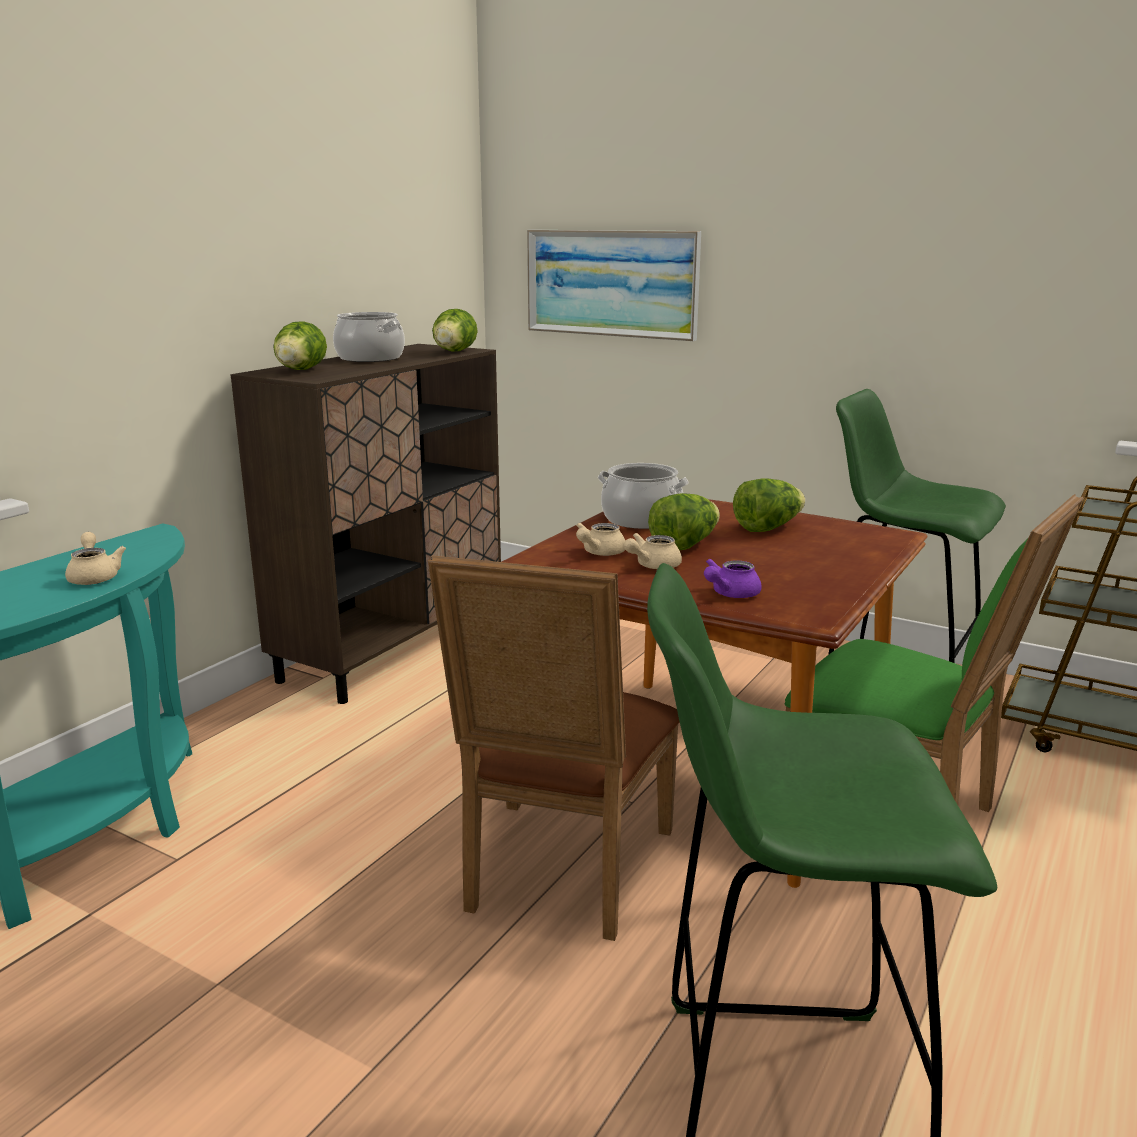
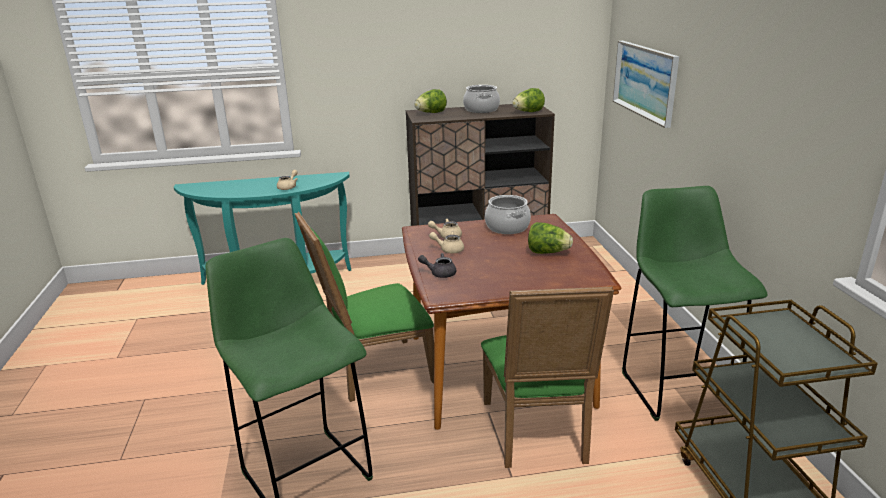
camera: 50 degrees right, 5 degrees up
brown chair [428,556,680,941] -> green chair [295,212,434,402]
lettuce [648,493,720,550] -> none
purple teapot [704,559,762,598] -> grey teapot [418,253,456,278]

